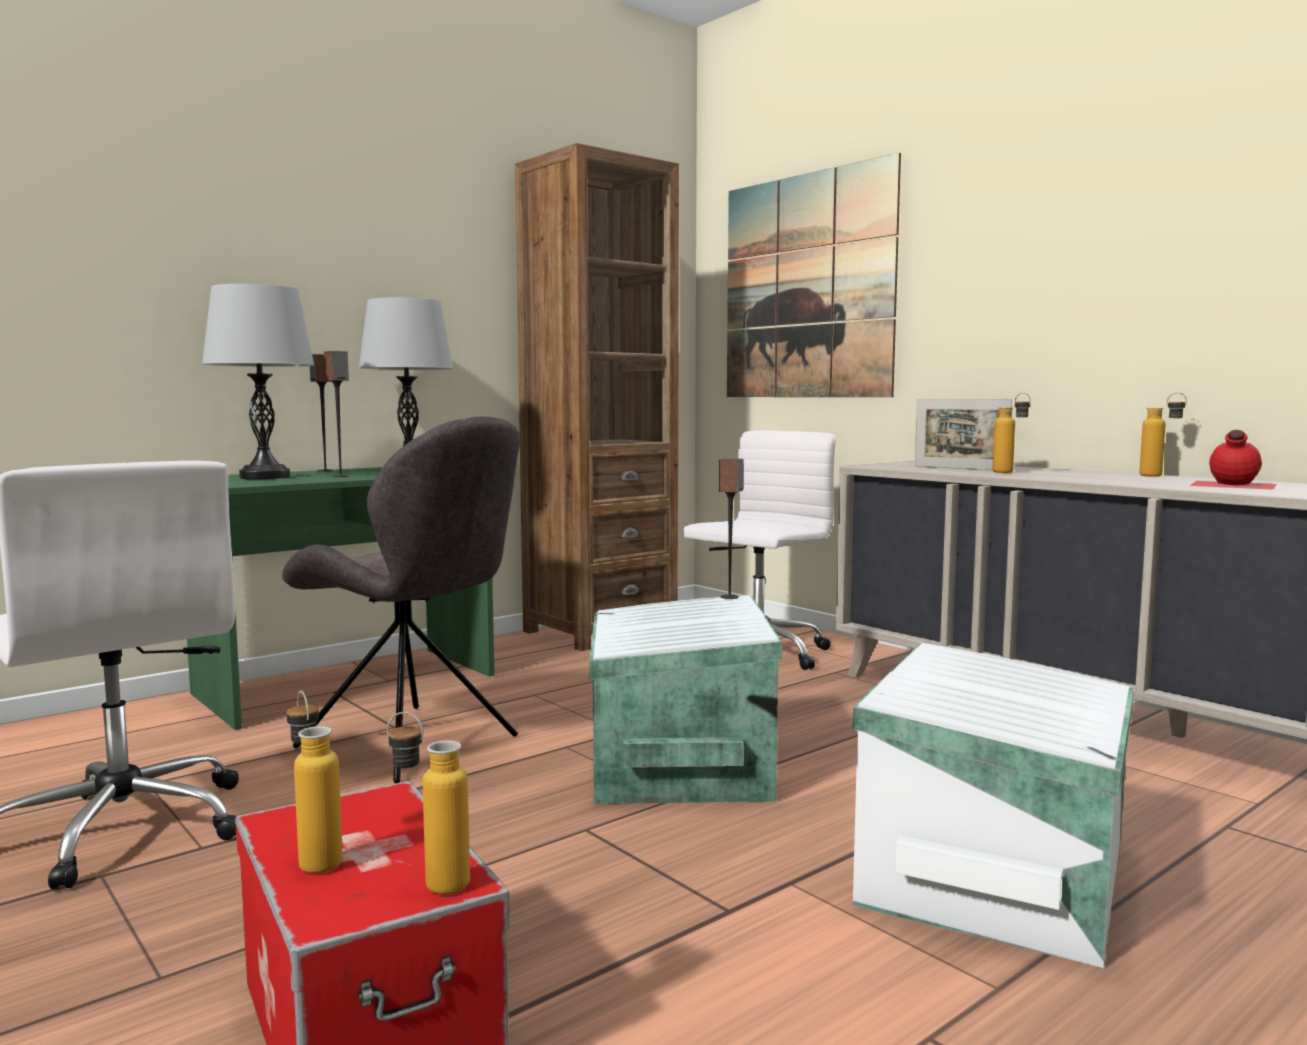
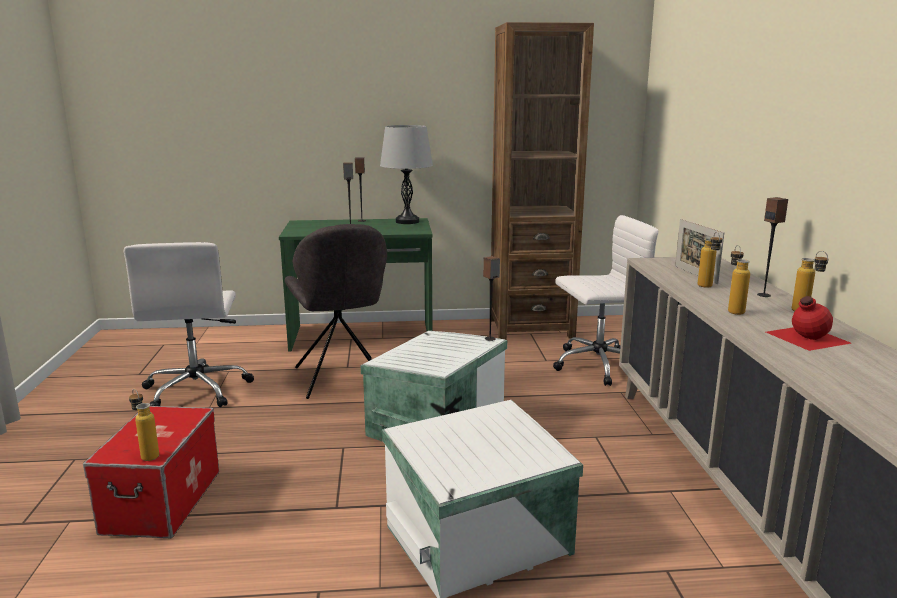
camera: 35 degrees right, 10 degrees up
grey table lamp [202,284,314,479] -> none
bottle [287,691,343,874] -> bottle moved to [728,245,750,315]
picture [727,153,901,397] -> none
none -> speaker [757,197,788,297]

